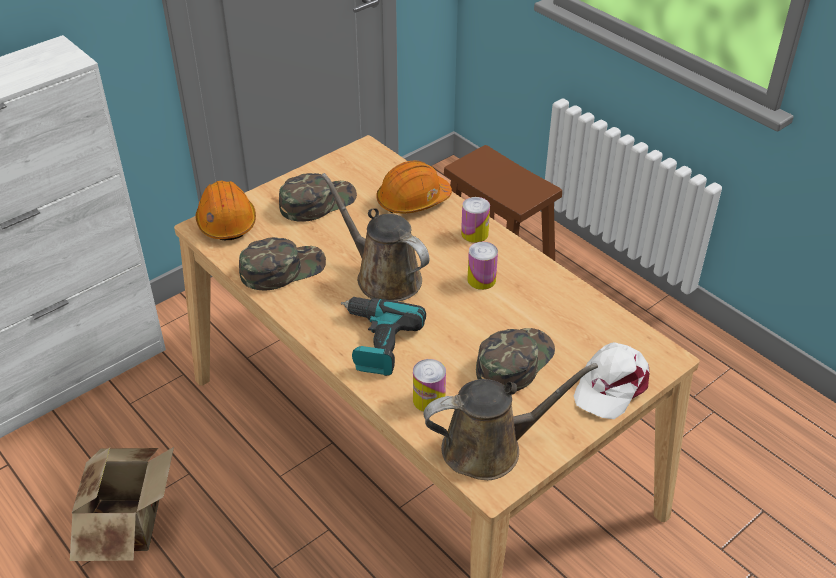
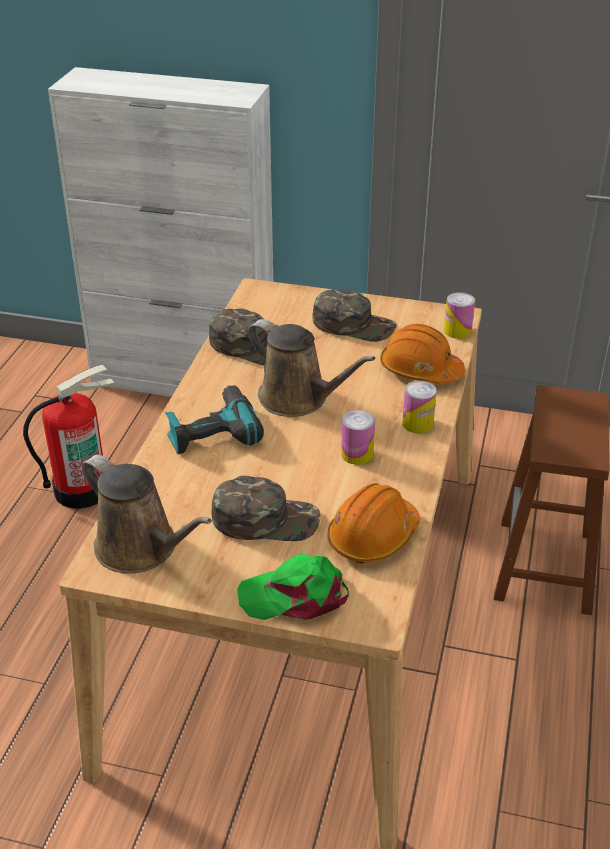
camera: 55 degrees right, 5 degrees down
cardboard box [70,447,174,561] -> fire extinguisher [23,364,115,509]
orange hard hat [195,180,256,240] -> orange hard hat moved to [328,483,420,563]
brown watering can [321,173,429,302] -> brown watering can turned 120 degrees clockwise [248,319,376,417]
can [413,359,446,412] -> can moved to [444,292,475,339]
white cap [574,342,650,419] -> green cap [237,554,349,620]

